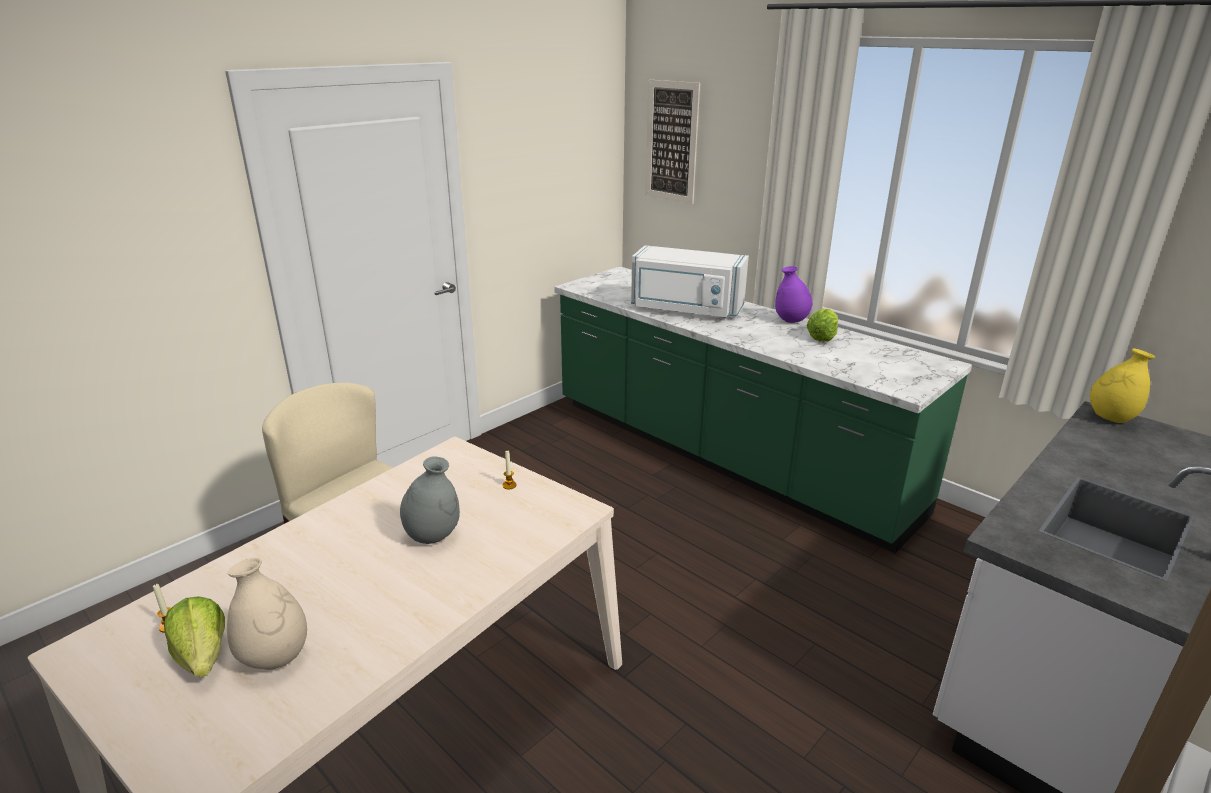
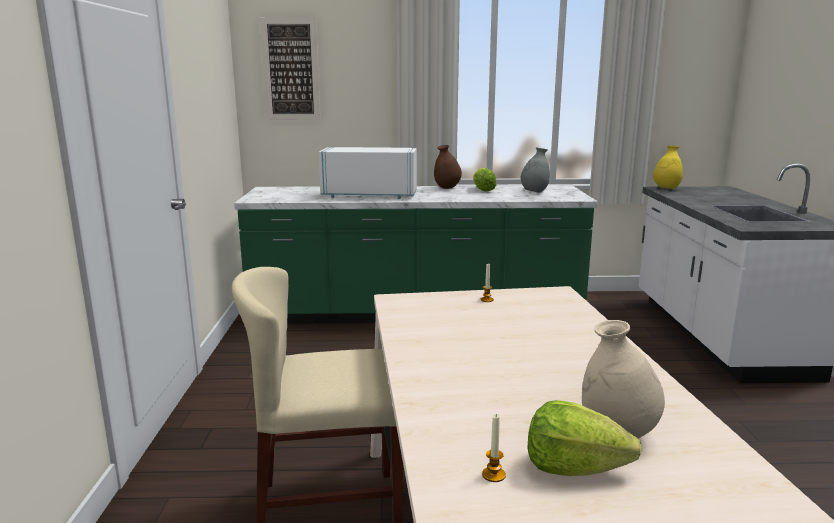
camera: 45 degrees left, 10 degrees down
grey vase [400,456,460,544] -> grey vase moved to [521,147,550,193]
white microwave [631,245,749,318] -> white microwave turned 150 degrees counterclockwise [319,147,417,199]
purple vase [775,266,812,323] -> brown vase [434,145,462,189]

